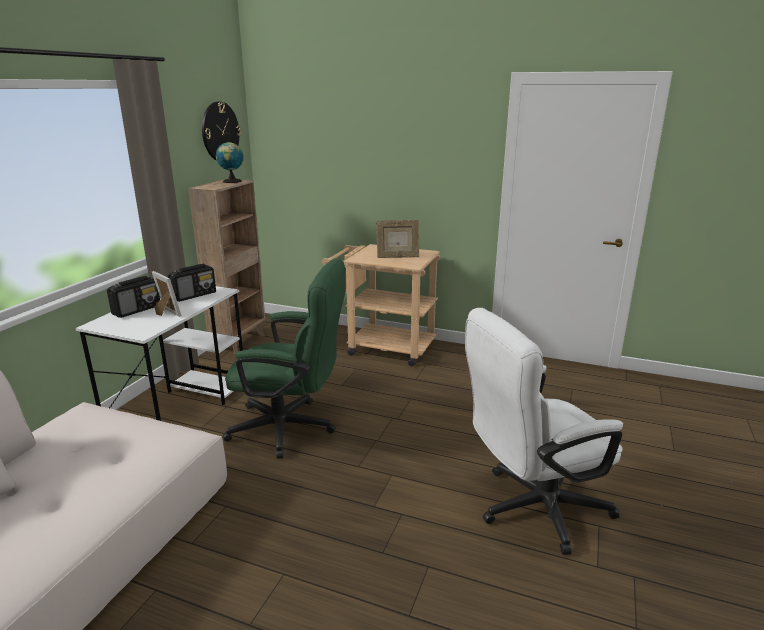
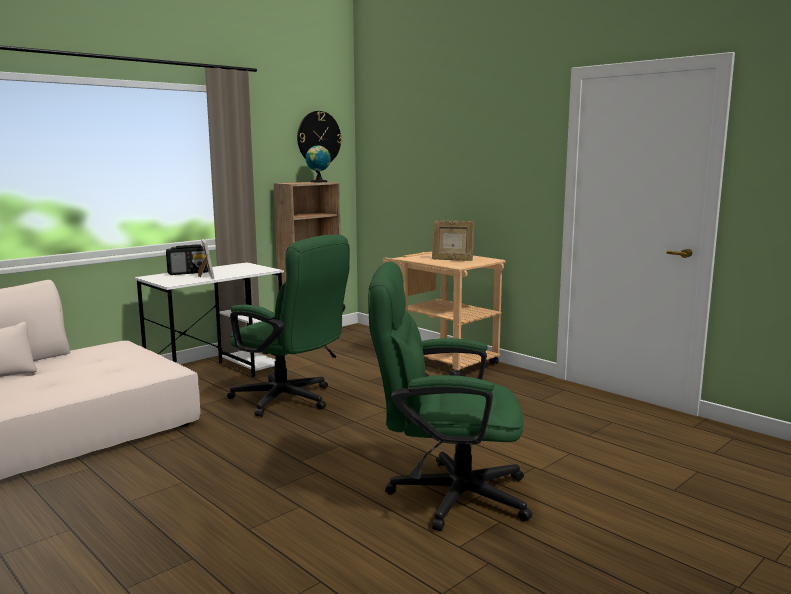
camera: 25 degrees right, 10 degrees down
radio [168,264,216,302] -> none
white office chair [465,308,623,555] -> green office chair [368,261,532,531]

